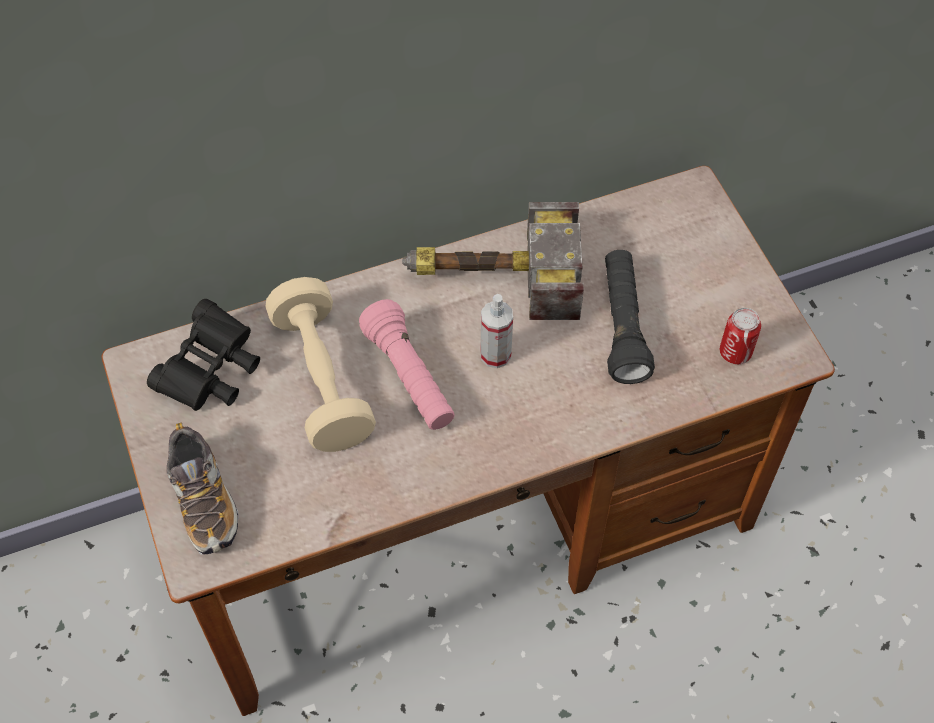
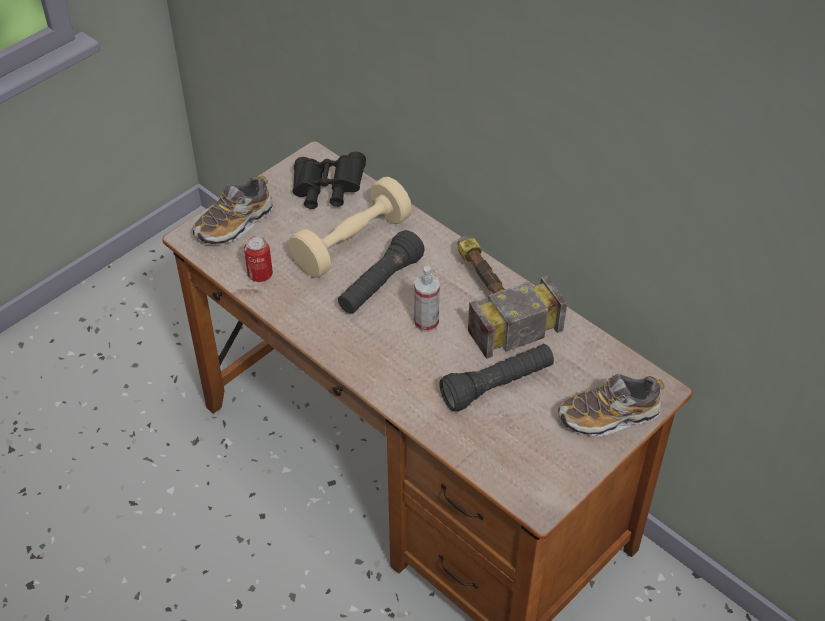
camera: 65 degrees right, 10 degrees down
pink flashlight [359,299,455,430] -> black flashlight [338,230,425,314]
can [720,308,761,364] -> can moved to [244,235,273,282]
none -> shoe [558,374,665,437]

